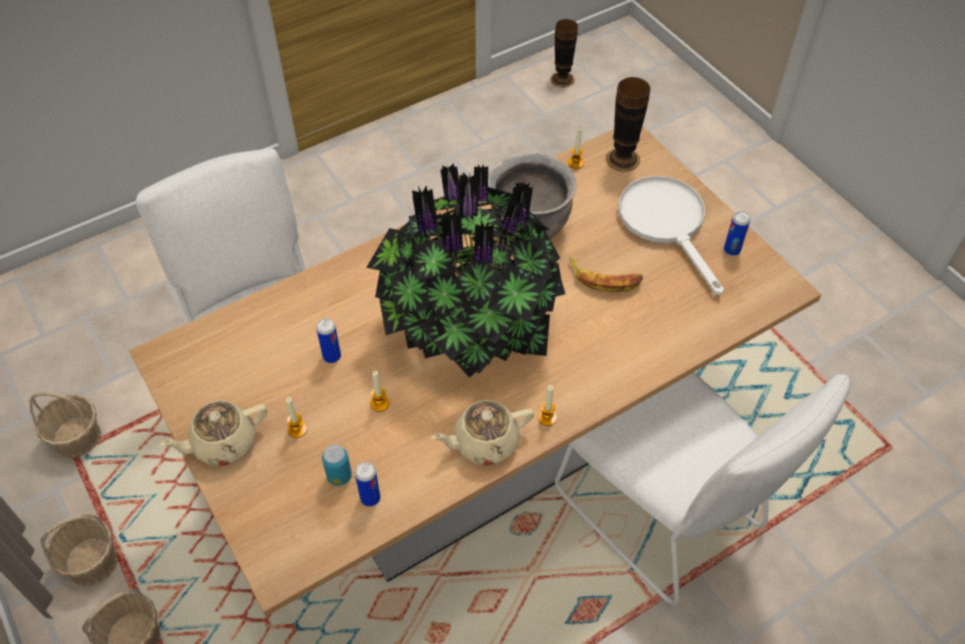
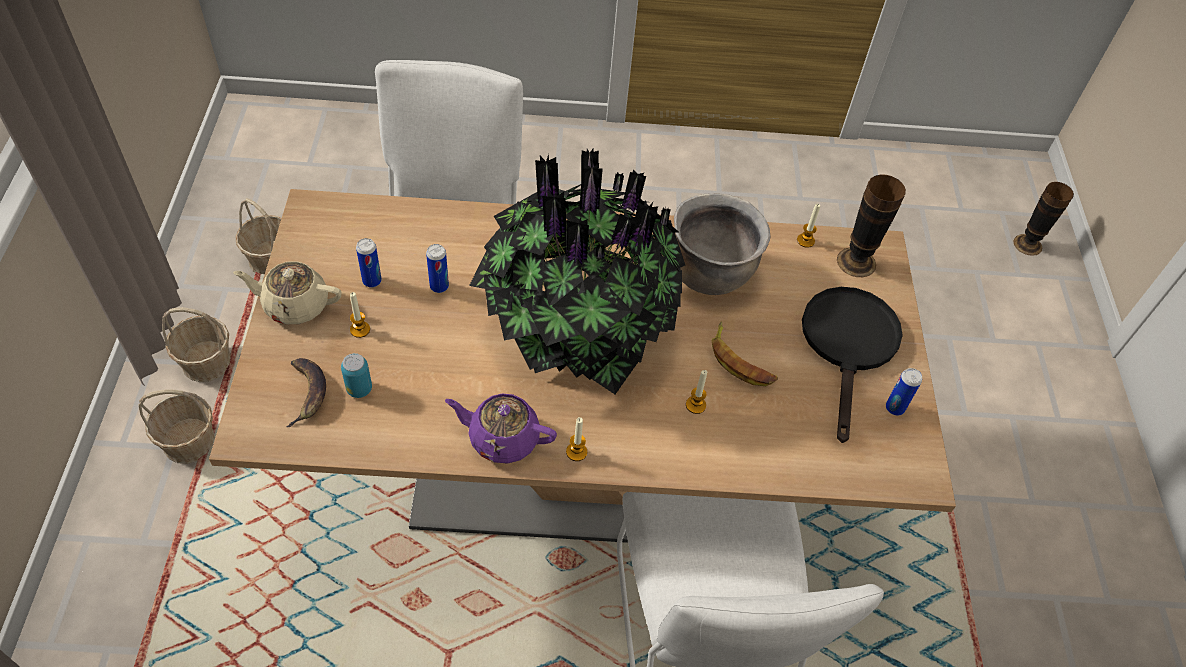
camera: 30 degrees right, 0 degrees up
can [355,462,380,507] -> can moved to [356,238,382,288]
candle [370,371,390,412] -> candle moved to [686,370,707,414]
beige teapot [431,400,534,465] -> purple teapot [445,394,557,464]
vase [550,19,578,88] -> vase moved to [1013,182,1074,256]
white frying pan [619,176,724,296] -> black frying pan [802,287,903,443]
none -> banana [287,358,326,427]

